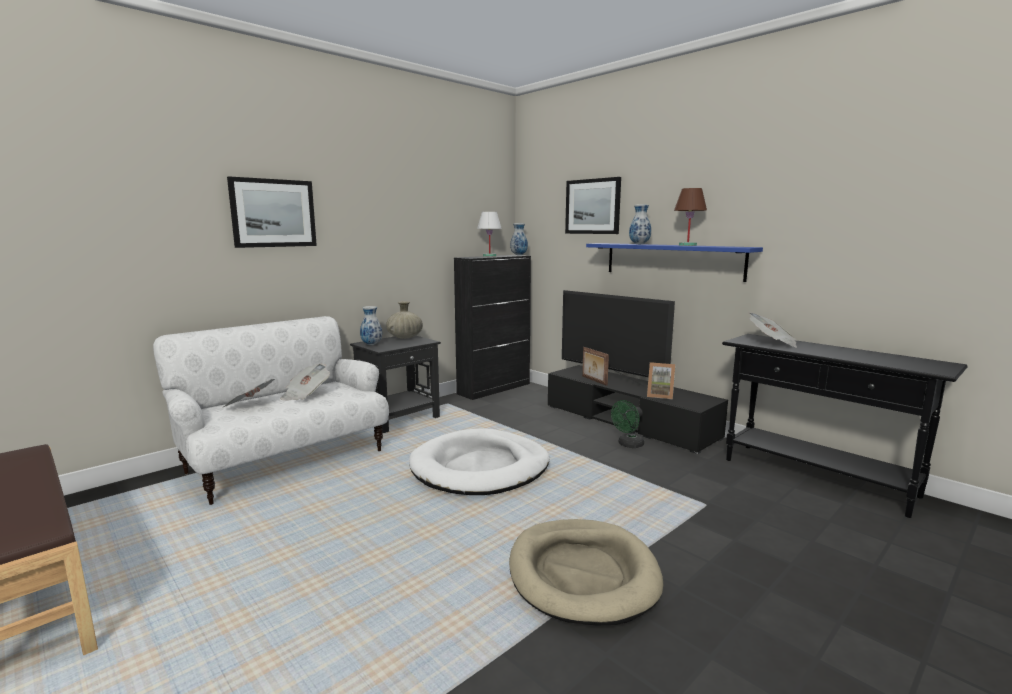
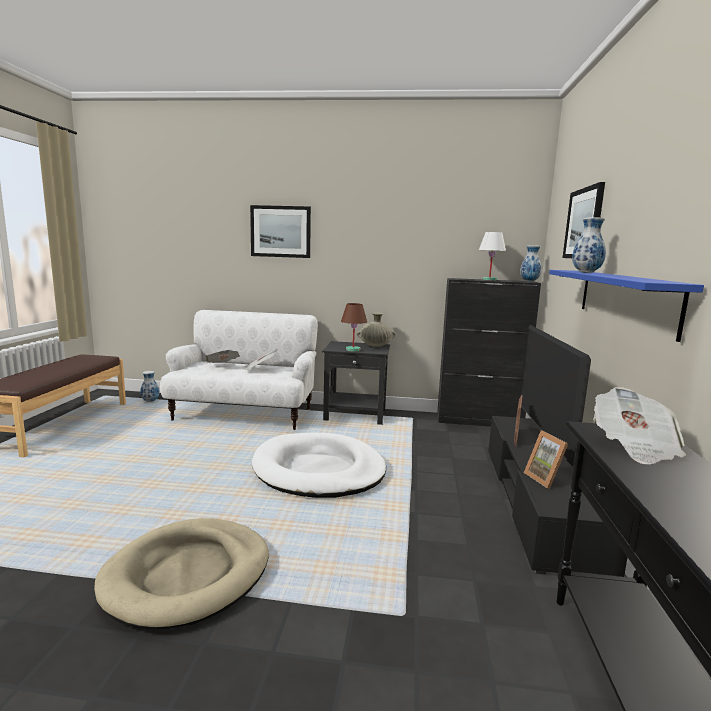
camera: 50 degrees right, 0 degrees up
vase [360,306,382,345] -> vase moved to [140,371,159,402]
green fan [611,400,644,448] -> none
brown table lamp [674,188,707,246] -> brown table lamp moved to [341,303,367,352]

